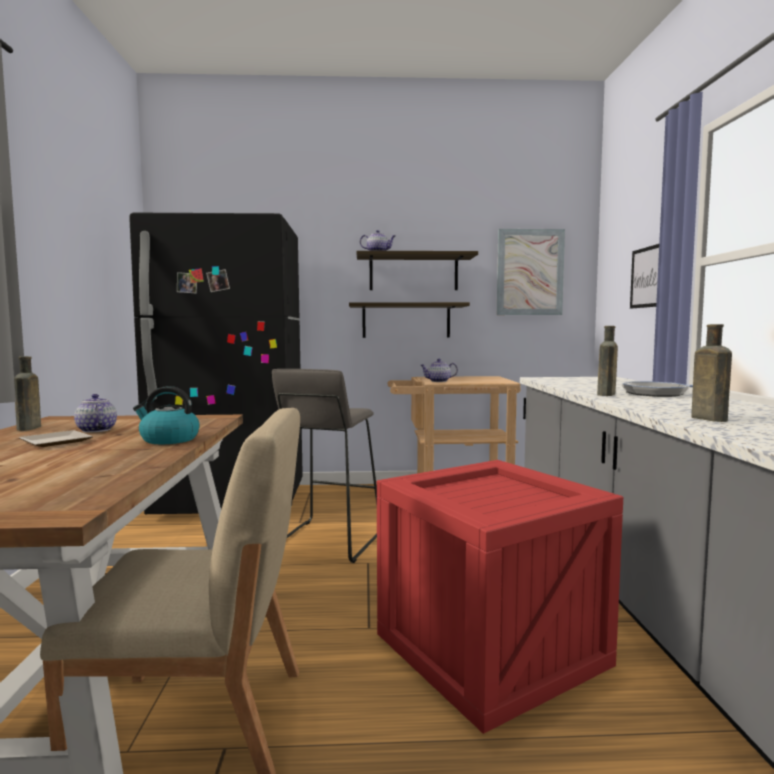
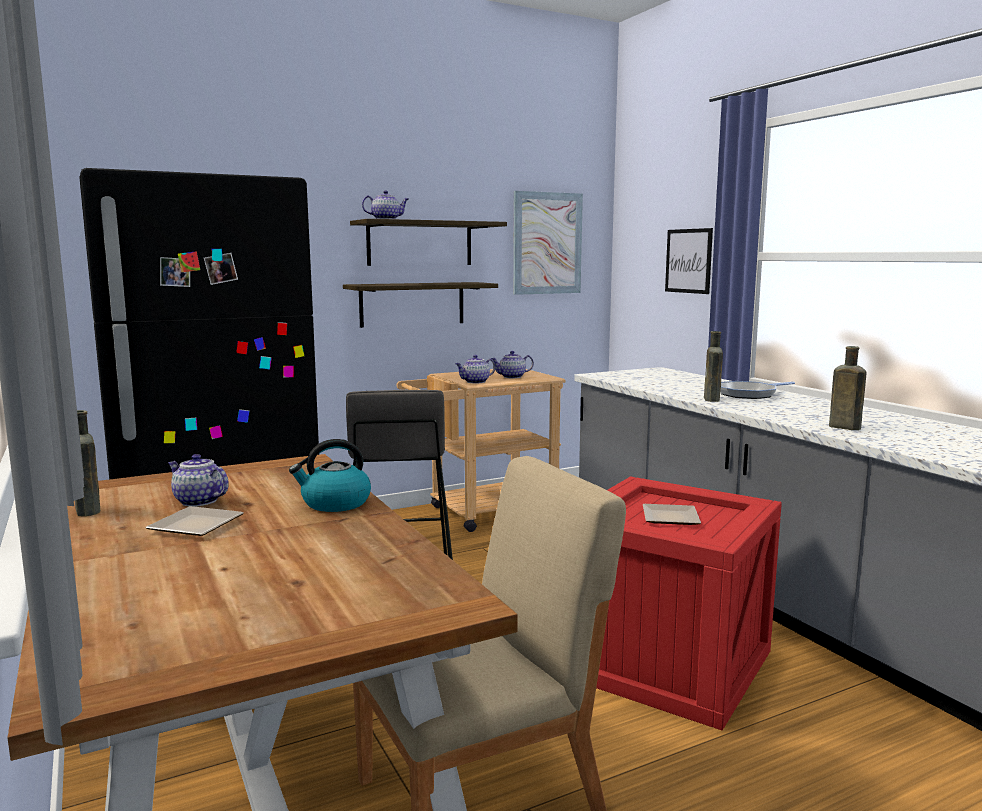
camera: 25 degrees left, 5 degrees up
none -> teapot [491,351,534,378]
none -> plate [643,504,701,525]

